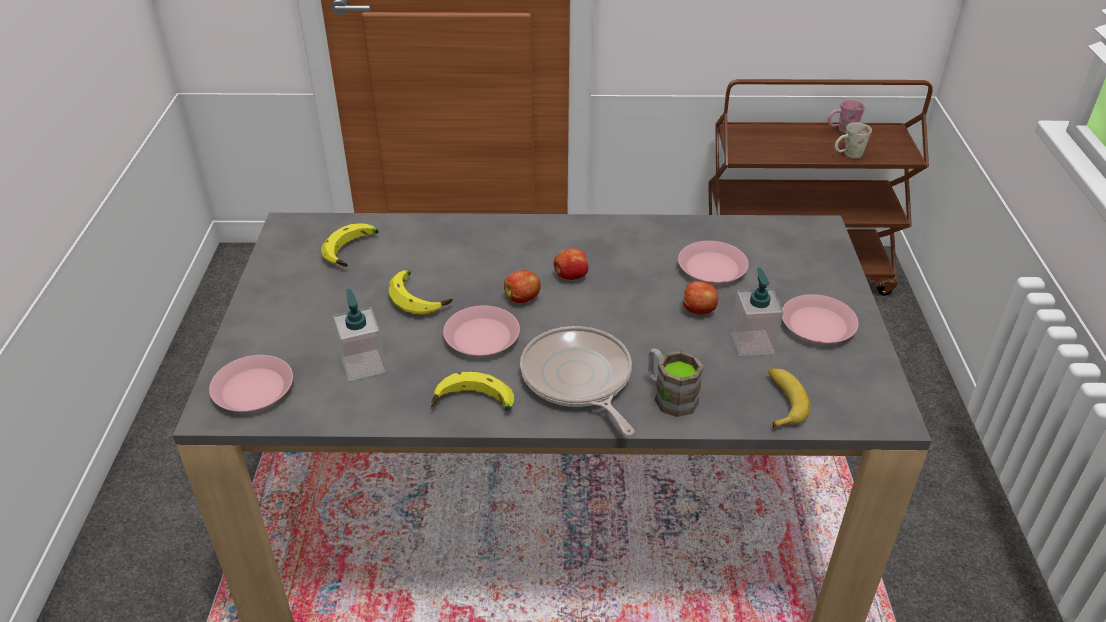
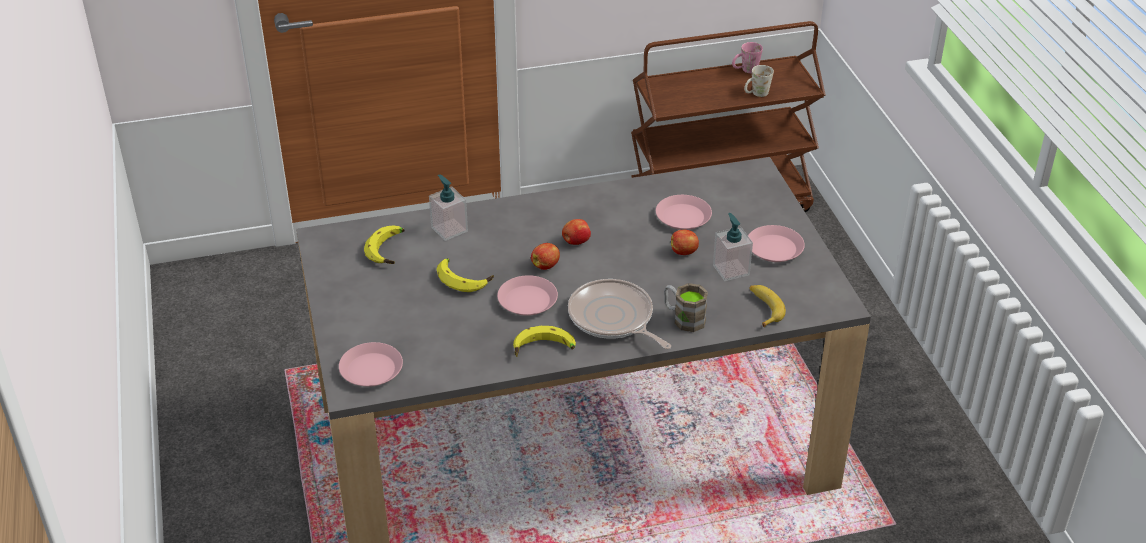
camera: 15 degrees left, 0 degrees up
soap dispenser [333,289,386,381] -> soap dispenser moved to [429,174,468,241]

